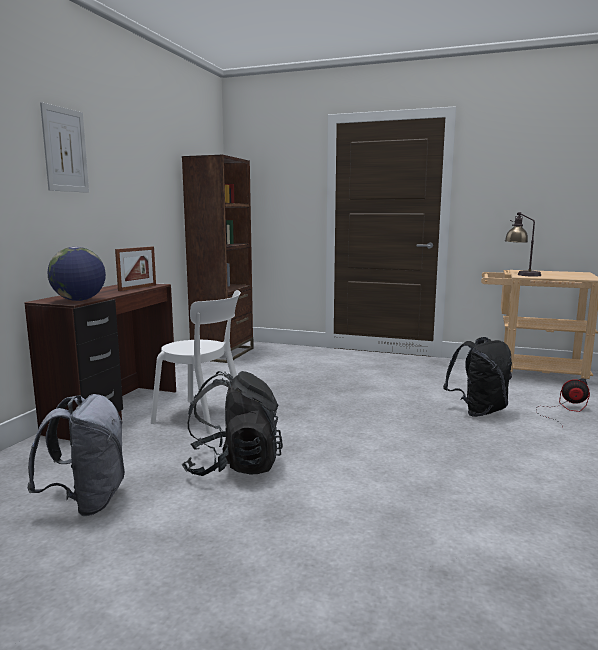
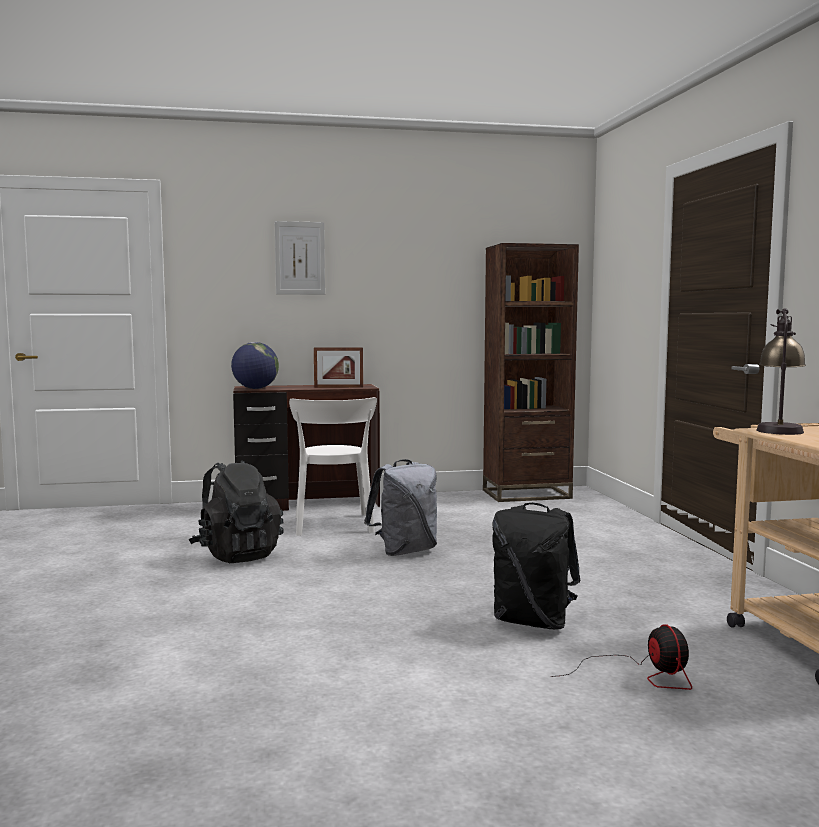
camera: 60 degrees right, 5 degrees down
grey backpack [27,394,125,516] -> grey backpack moved to [364,459,437,556]

